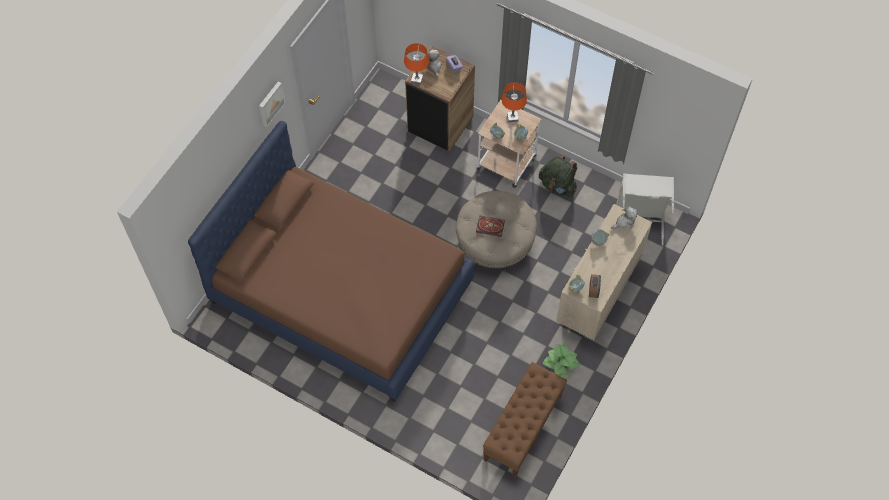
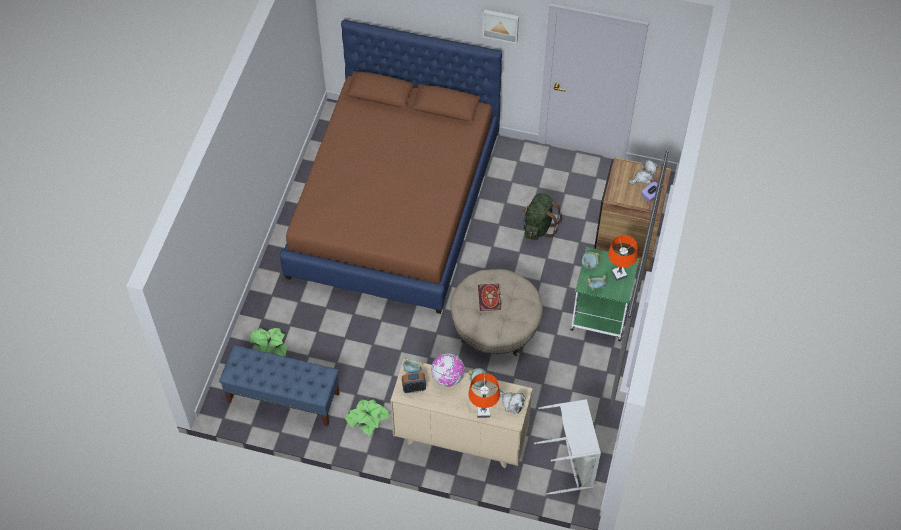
camera: 75 degrees right, 5 degrees down
orange table lamp [404,43,429,85] -> orange table lamp moved to [468,373,500,418]
beige cart [477,100,542,188] -> green cart [570,247,639,342]
brown bench [483,362,567,478] -> blue bench [219,345,340,427]
green backpack [539,155,578,197] -> green backpack moved to [522,193,562,240]
none -> potted plant [250,328,287,356]
none -> globe [431,353,465,387]

